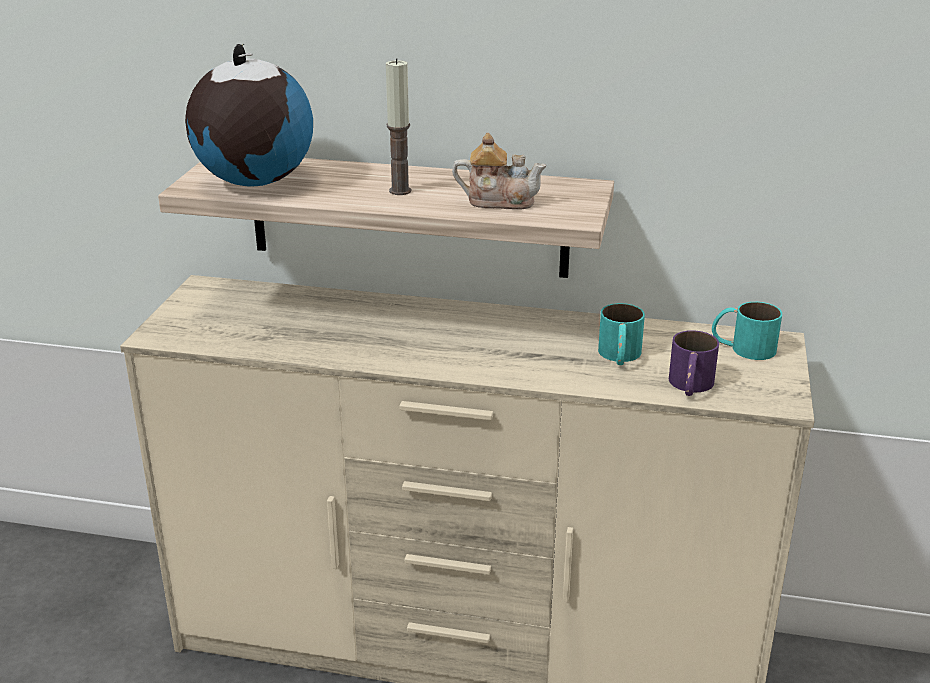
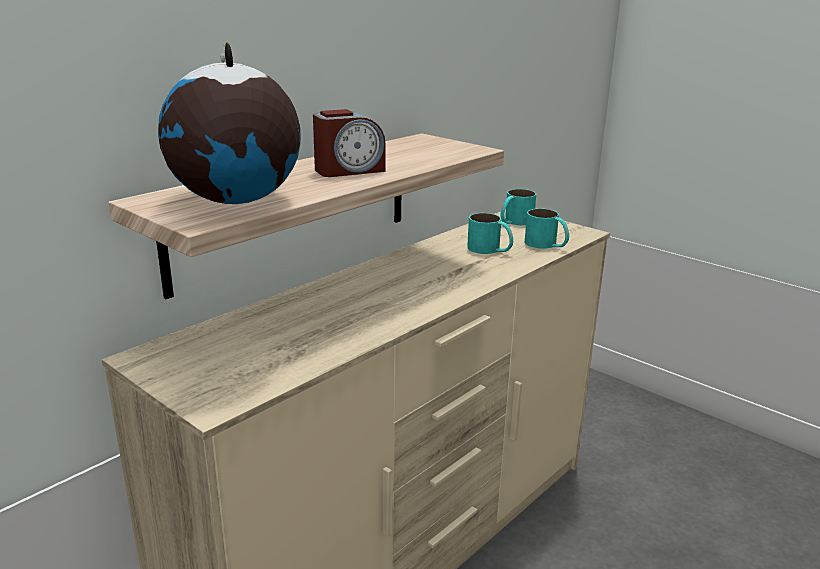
camera: 60 degrees left, 5 degrees down
candle [386,58,412,195] -> alarm clock [313,109,386,177]
teapot [452,133,547,210] -> none
purple mug [669,330,719,396] -> turquoise mug [525,208,569,249]

